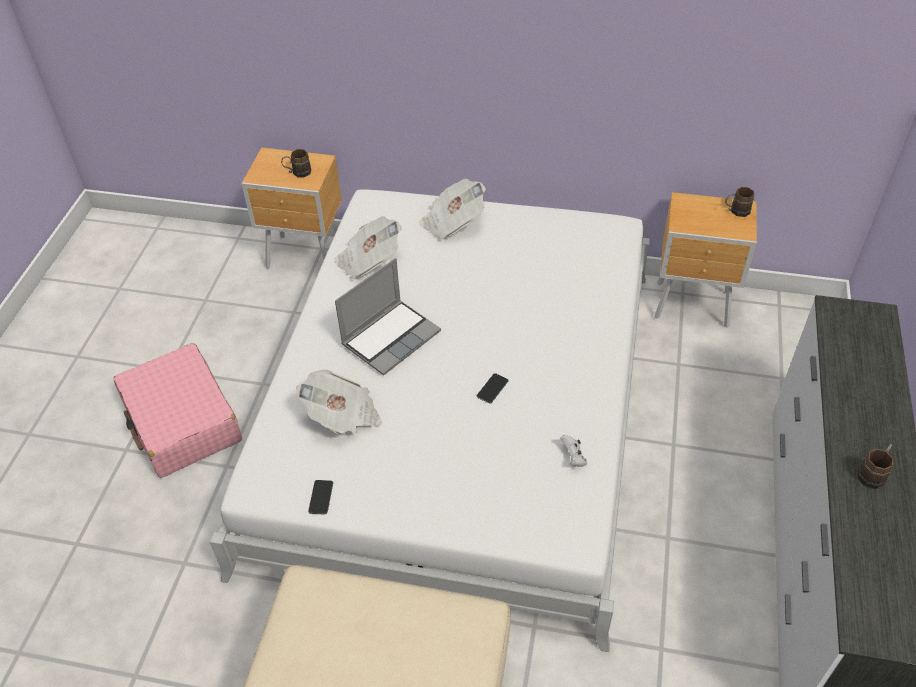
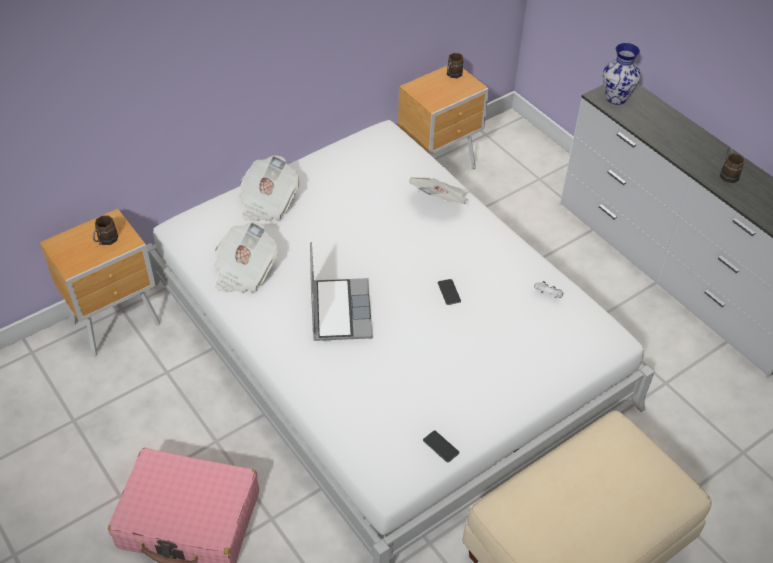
camera: 50 degrees left, 0 degrees up
newspaper [296,370,382,434] -> newspaper moved to [409,177,469,204]
none -> vase [603,43,641,105]

